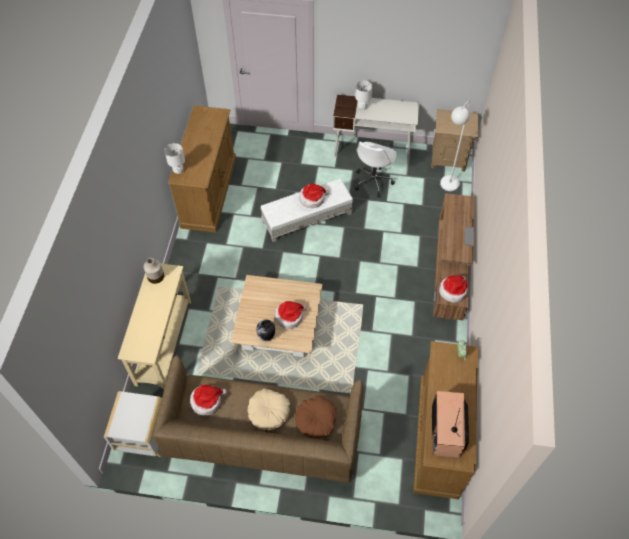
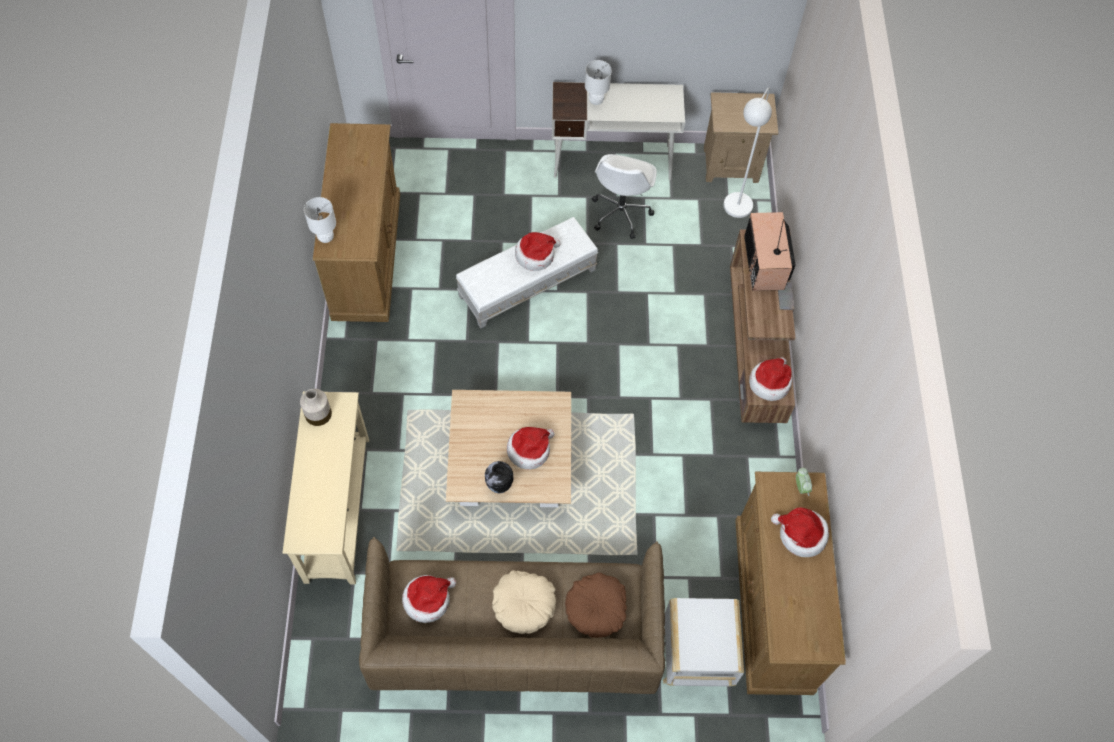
camera: 10 degrees left, 5 degrees up
white side table [104,391,162,457] -> white side table moved to [663,598,744,686]
television [432,391,469,458] -> television moved to [744,212,795,291]
none -> hat [771,507,829,557]

